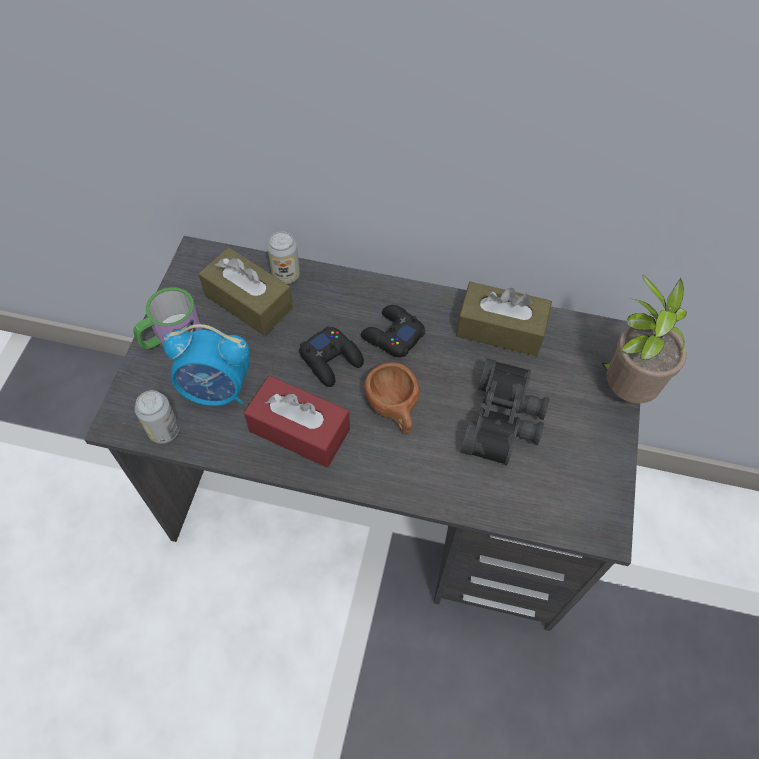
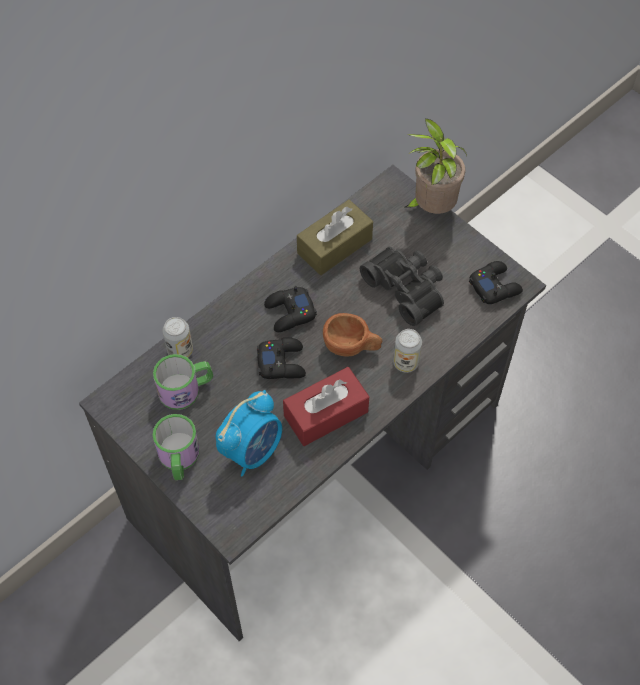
camera: 55 degrees left, 0 degrees up
can [135,390,180,444] -> can moved to [393,329,422,373]
brown tissue box [198,247,293,336] -> mug [153,354,213,410]
none -> black game controller [469,261,523,304]

